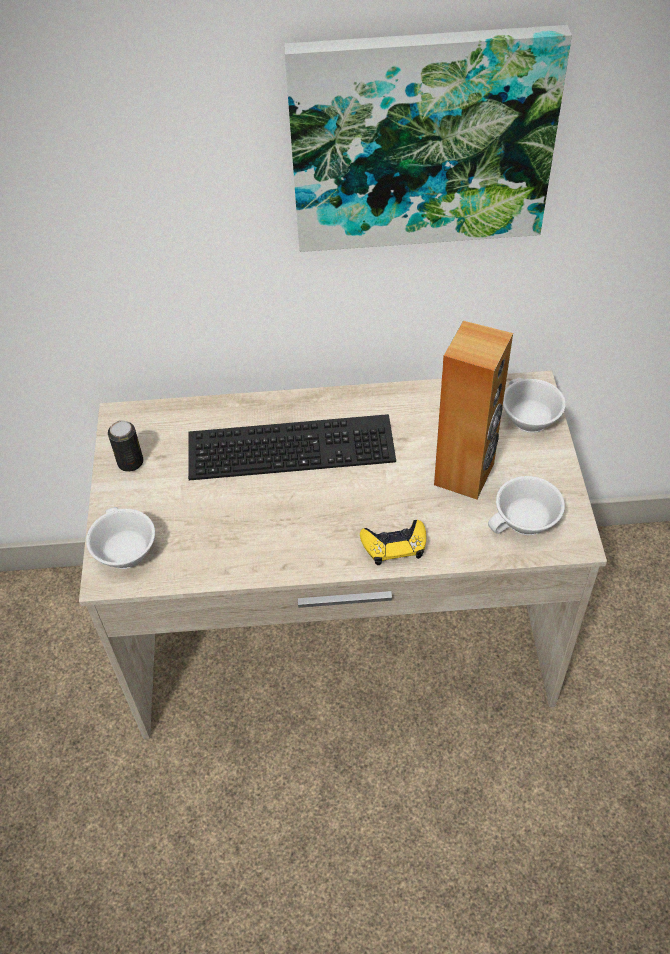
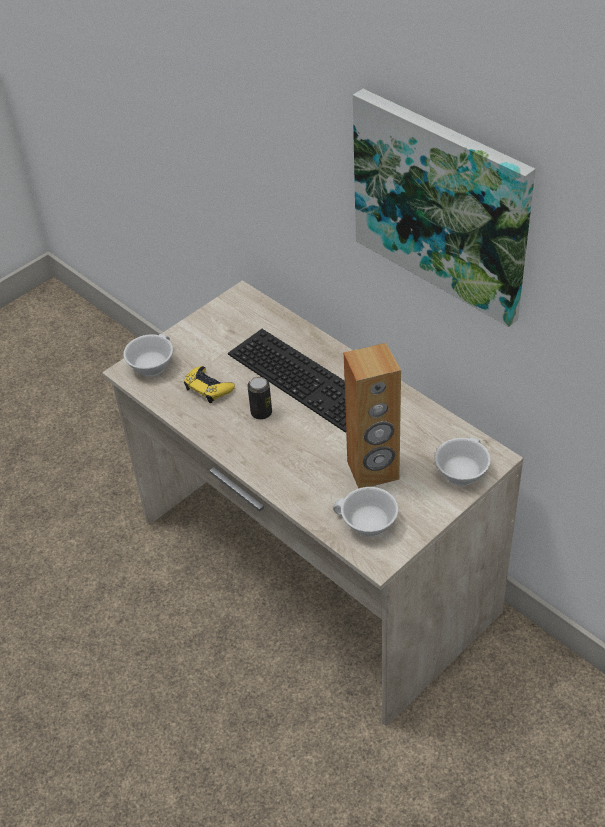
camera: 50 degrees right, 5 degrees down
can [108,421,144,472] -> can moved to [247,377,272,420]
yellow game controller [360,520,426,565] -> yellow game controller moved to [184,366,235,403]

